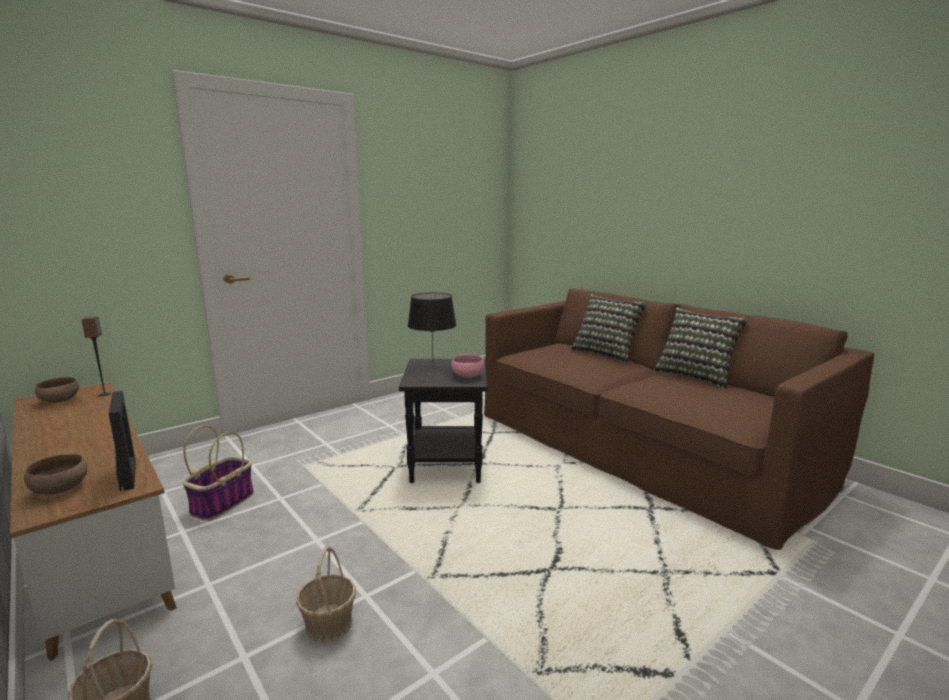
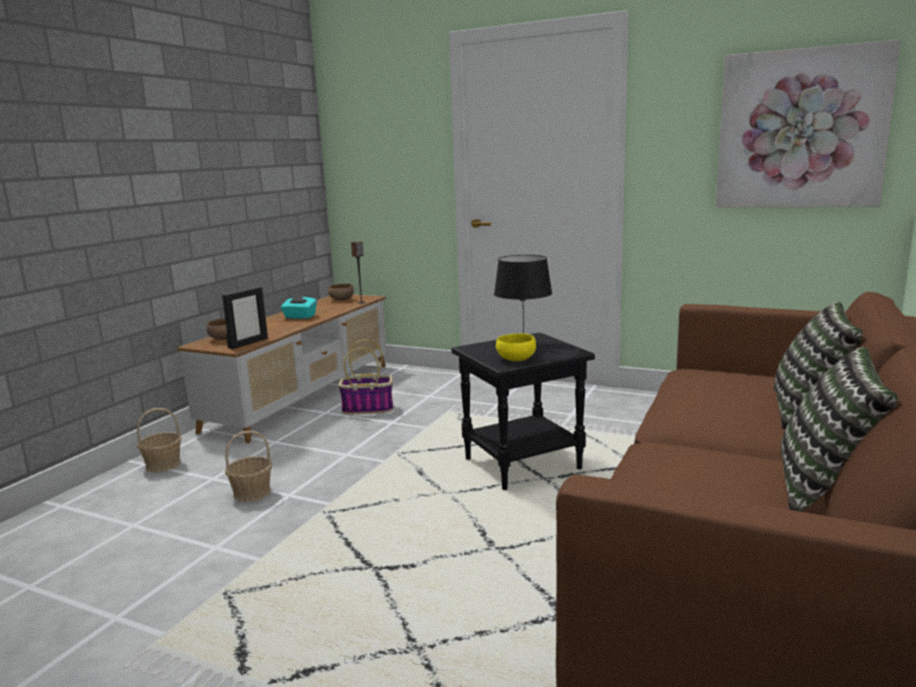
camera: 65 degrees right, 0 degrees up
pink bowl [451,354,484,378] -> yellow bowl [496,333,536,361]
none -> turquoise tissue box [281,294,317,319]
none -> picture [716,40,901,207]

